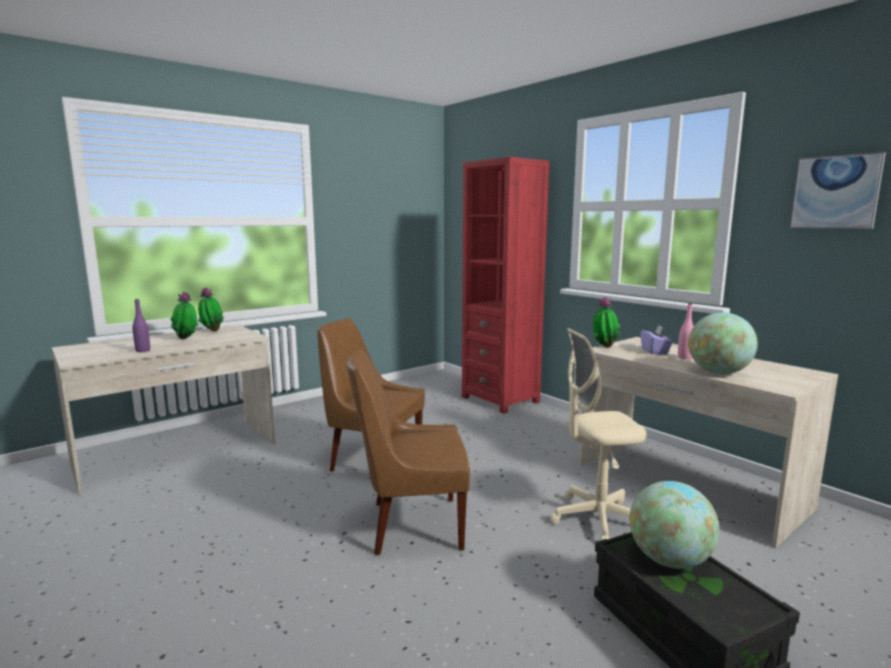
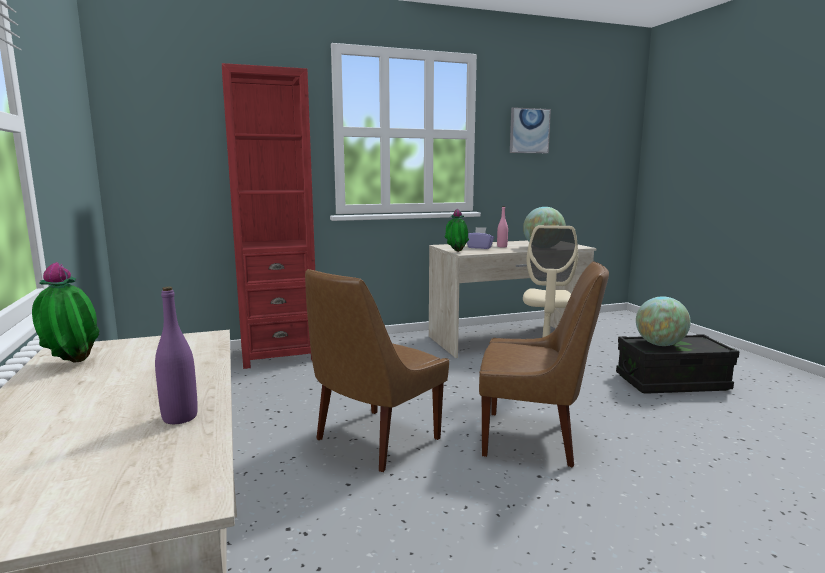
camera: 70 degrees left, 0 degrees up
potted plant [171,292,198,339] -> none
brown chair [347,349,470,555] -> brown chair turned 90 degrees counterclockwise [479,262,609,468]

